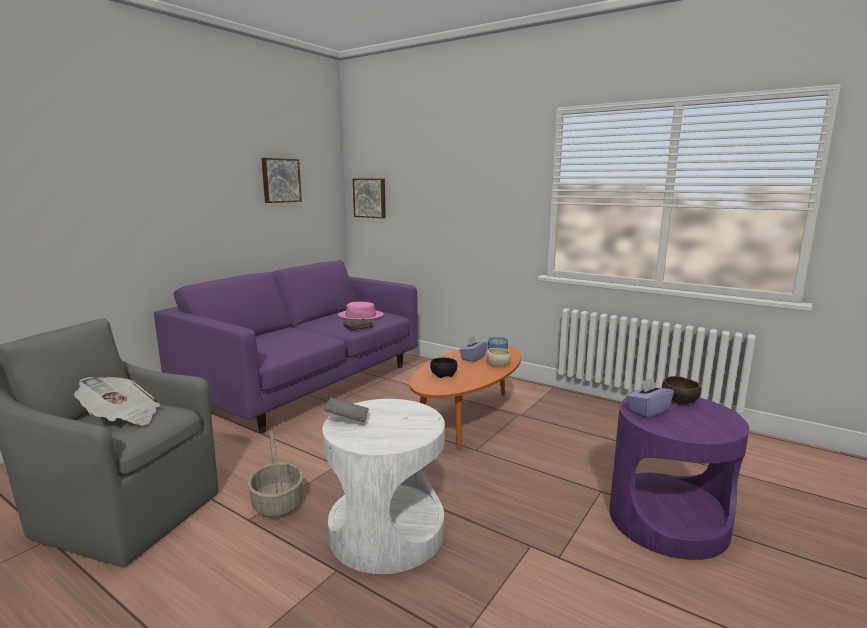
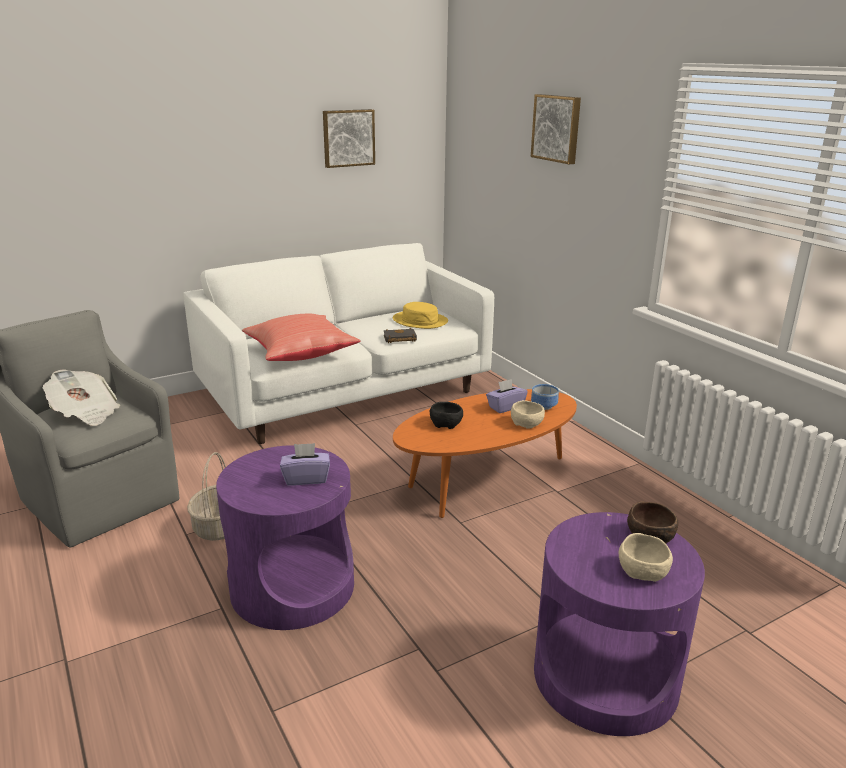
camera: 25 degrees right, 10 degrees up
purple sofa [154,261,418,433] -> white sofa [183,243,494,444]
white side table [322,399,445,574] -> purple side table [216,445,354,630]
grey book [324,397,369,423] -> none
pink hat [338,302,384,320] -> yellow hat [393,302,448,329]
picture [353,178,386,218] -> picture moved to [531,94,581,164]
purple tissue box [626,377,674,418] -> purple tissue box moved to [280,443,330,486]
none -> red pillow [242,314,360,361]
none -> beige bowl [619,533,673,582]

